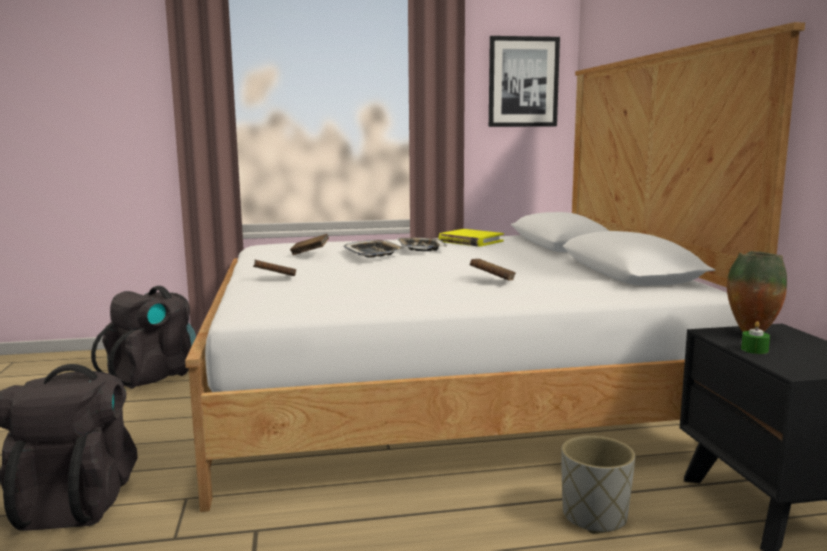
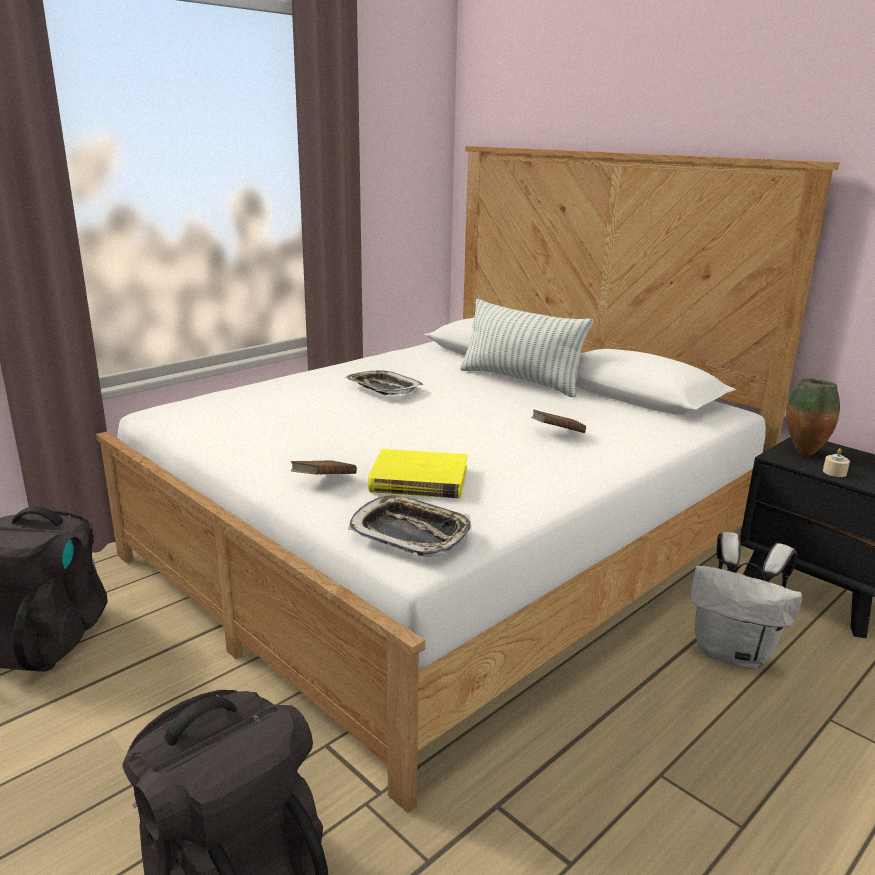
camera: 35 degrees left, 10 degrees up
brown book [290,234,329,255] -> none
tray [344,240,404,258] -> tray moved to [348,496,471,557]
yellow book [439,229,504,247] -> yellow book moved to [368,449,467,498]
picture [489,36,560,127] -> none
grey planter [561,436,635,534] -> white backpack [690,532,802,669]
green candle [741,321,770,354] -> beige candle [823,448,850,477]
none -> pillow [460,299,593,397]

